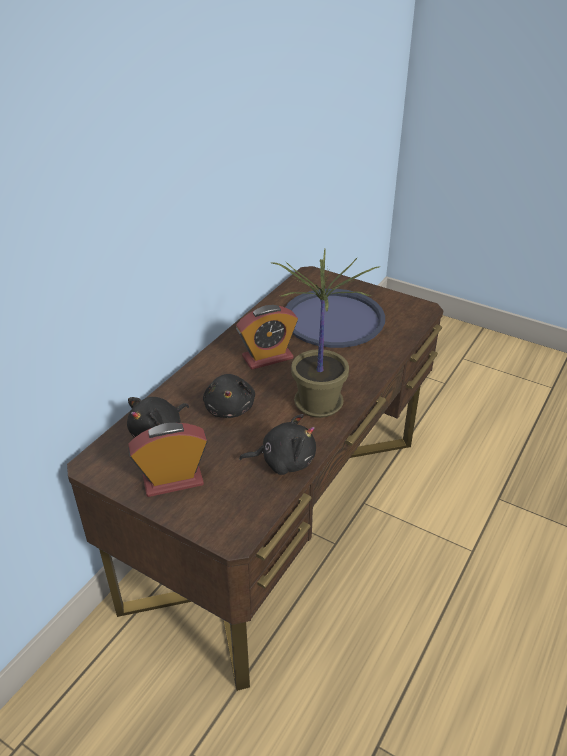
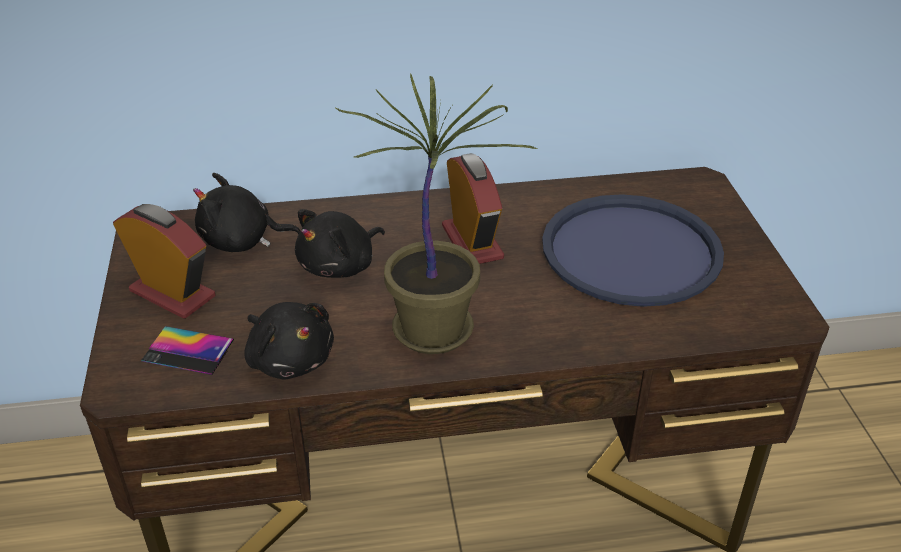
camera: 50 degrees right, 0 degrees up
alarm clock [236,305,298,370] -> alarm clock turned 135 degrees counterclockwise [442,153,504,264]
none -> phone [141,326,234,375]

